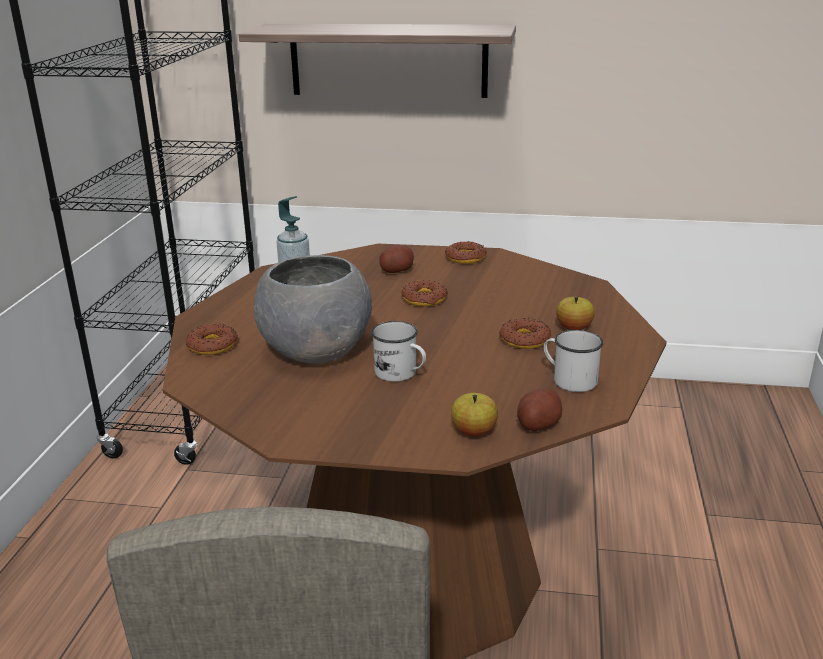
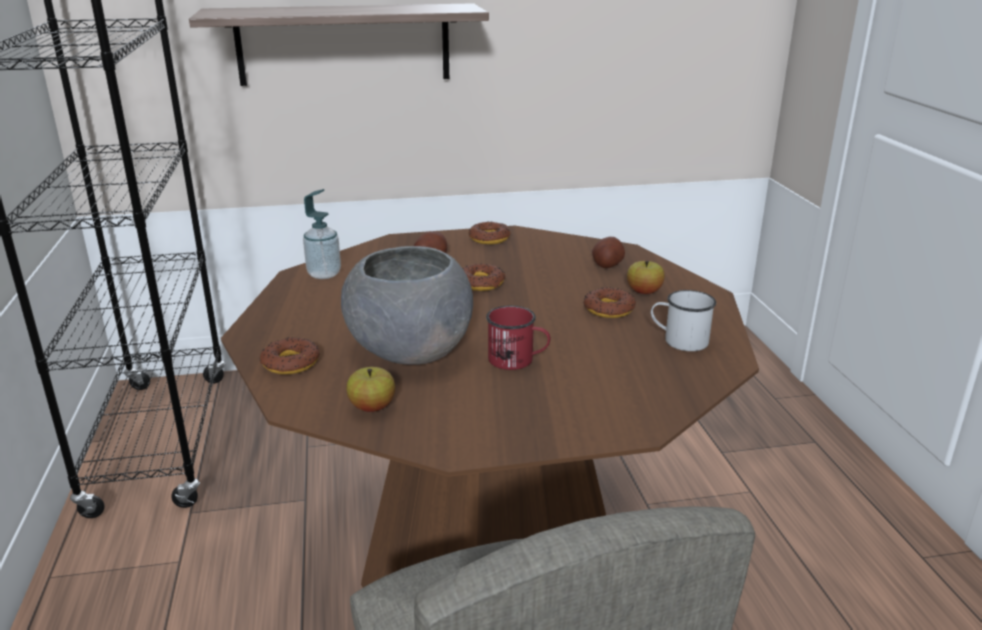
camera: 20 degrees left, 0 degrees up
white mug [371,321,426,382] -> red mug [486,306,550,370]
apple [451,393,498,436] -> apple moved to [346,367,395,412]
potato [517,388,562,431] -> potato moved to [592,237,625,268]

